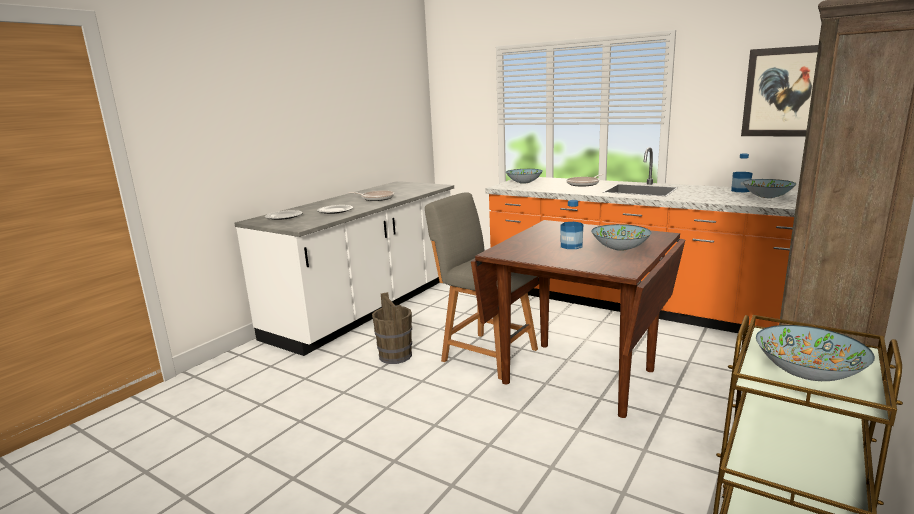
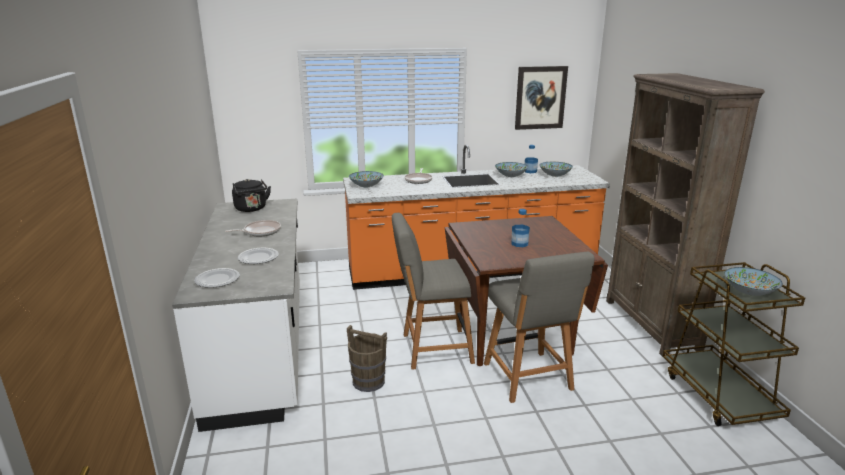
camera: 45 degrees left, 5 degrees up
bowl [591,224,652,251] -> bowl moved to [495,162,528,177]
none -> black kettle [232,179,271,212]
none -> grey chair [484,252,595,403]

